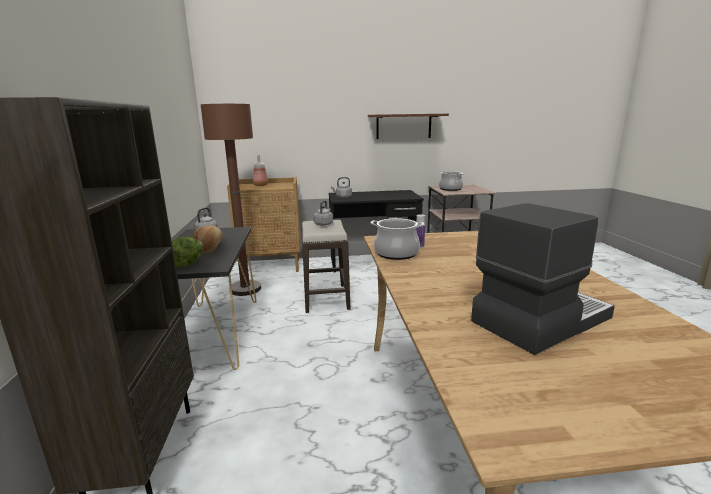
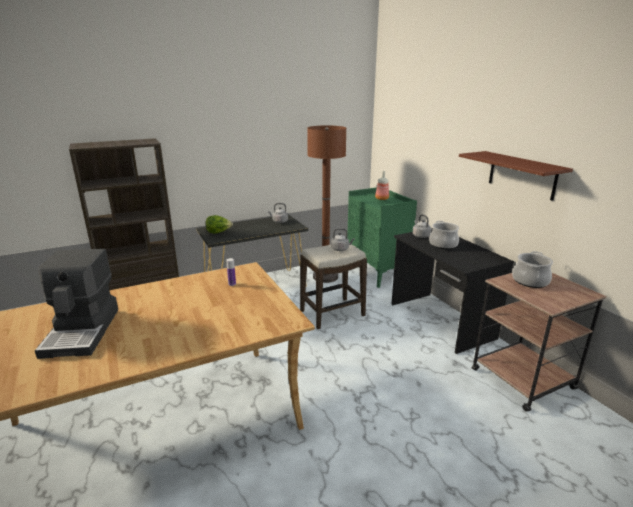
camera: 70 degrees right, 5 degrees up
bread [192,226,223,253] -> none
brown cabinet [227,177,300,272] -> green cabinet [347,187,417,288]
cooking pot [371,218,425,260] -> cooking pot moved to [429,221,459,249]
coffee machine [471,203,615,355] -> coffee machine turned 45 degrees clockwise [35,249,118,359]

